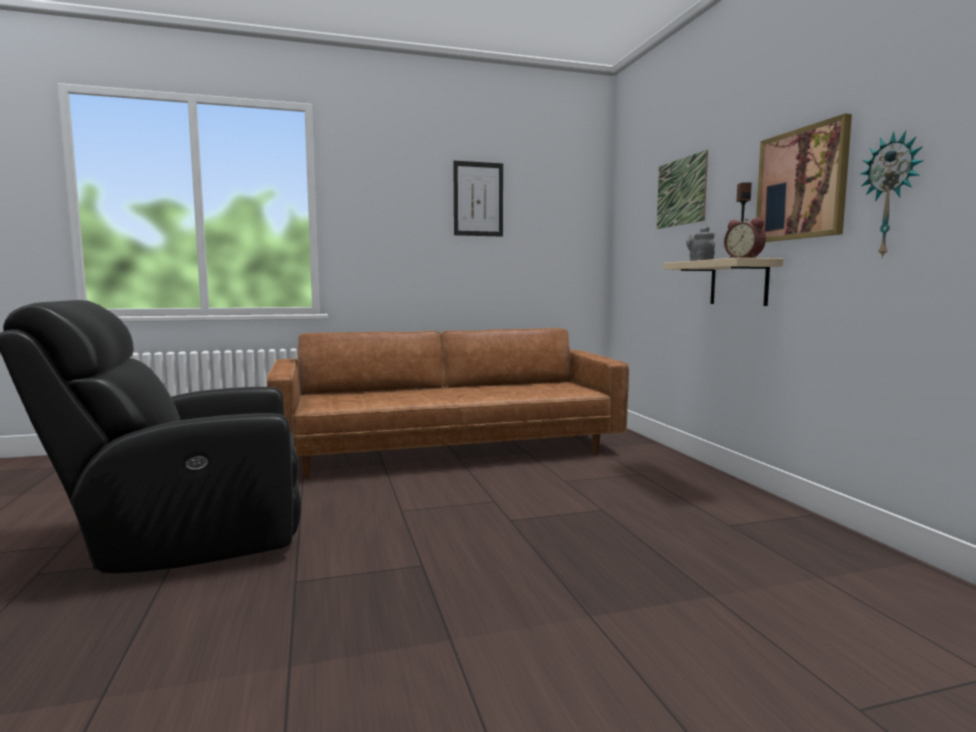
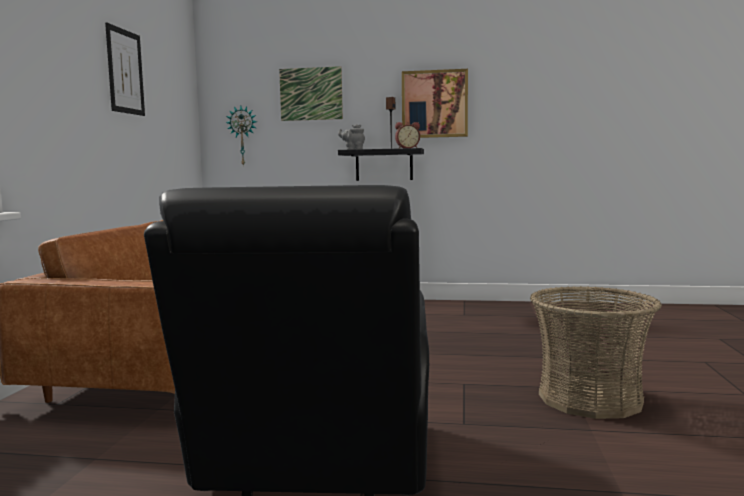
camera: 65 degrees left, 0 degrees up
beige shelf [664,258,783,306] -> black shelf [338,148,424,181]
wall clock [860,131,924,259] -> wall clock moved to [226,106,257,167]
none -> basket [530,286,662,419]

